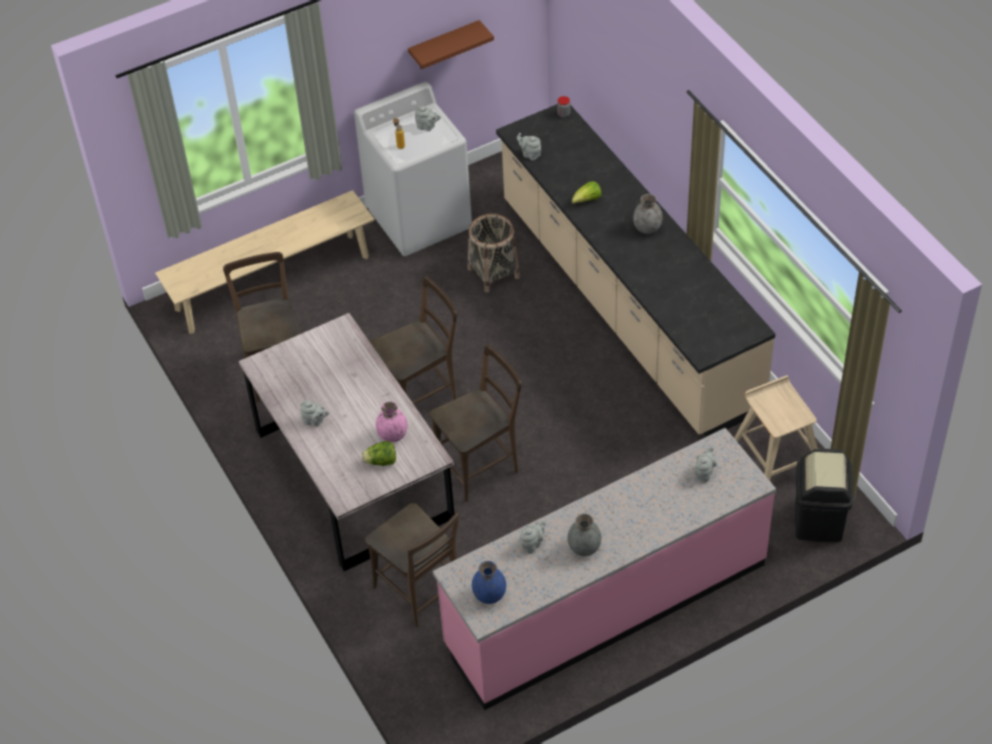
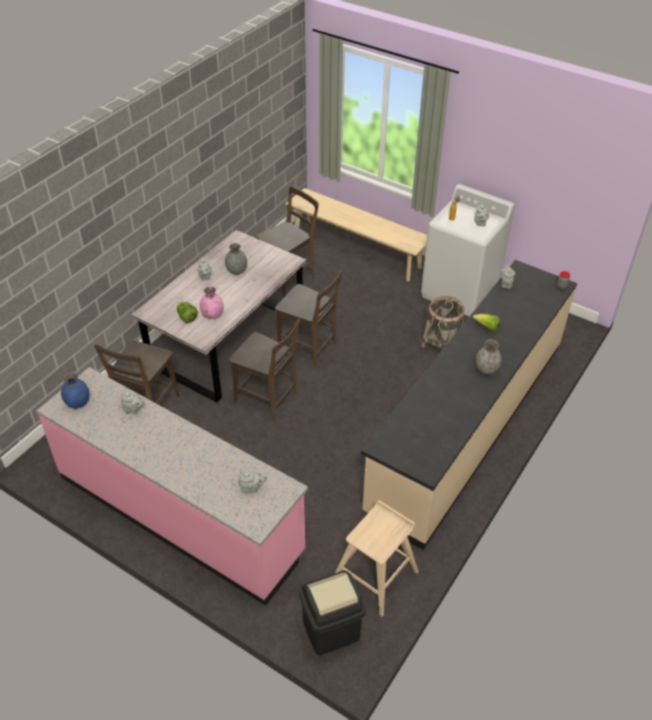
camera: 60 degrees right, 5 degrees down
brown shelf [408,20,494,69] -> none
grey vase [568,513,601,556] -> grey vase moved to [225,243,247,275]

